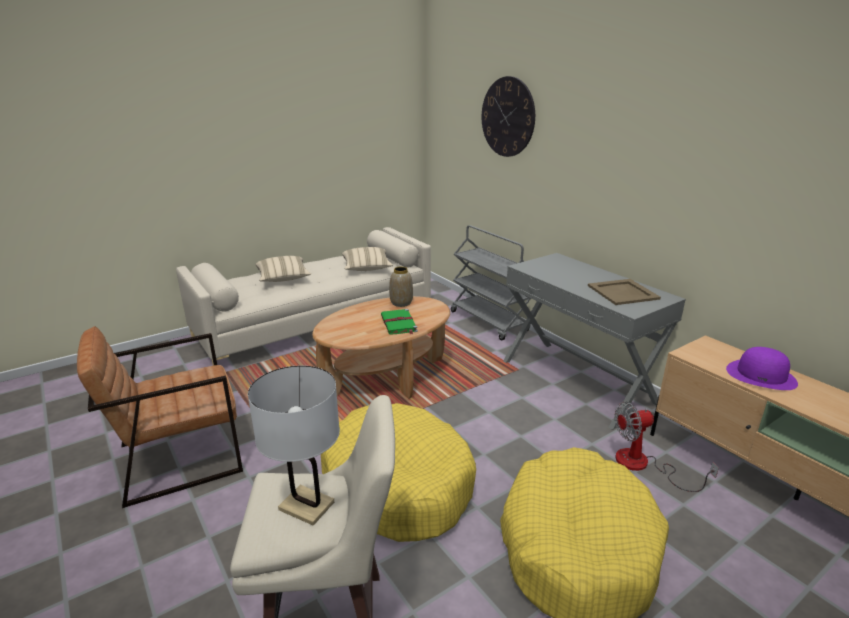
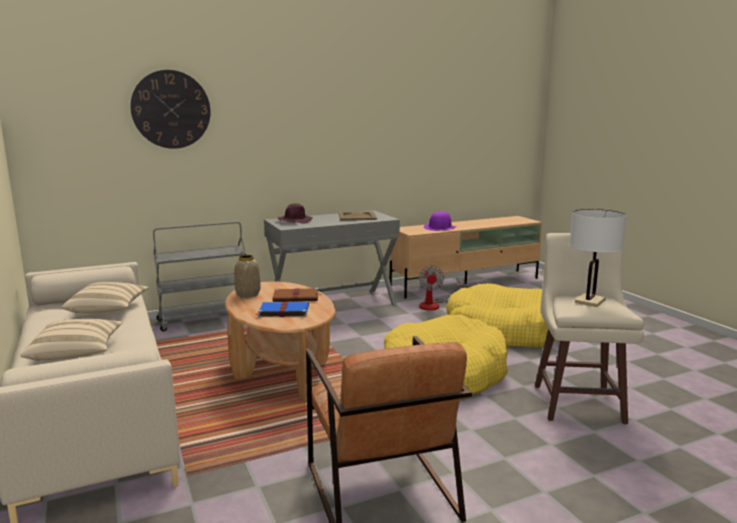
camera: 80 degrees left, 10 degrees down
green book [381,309,418,335] -> brown book [273,288,322,302]
none -> blue book [256,302,309,317]
none -> purple hat [278,203,312,223]

